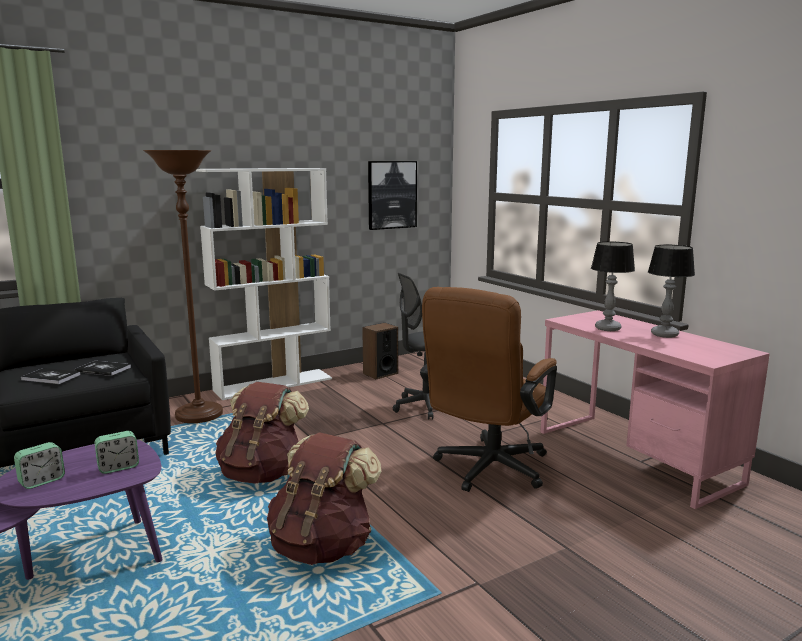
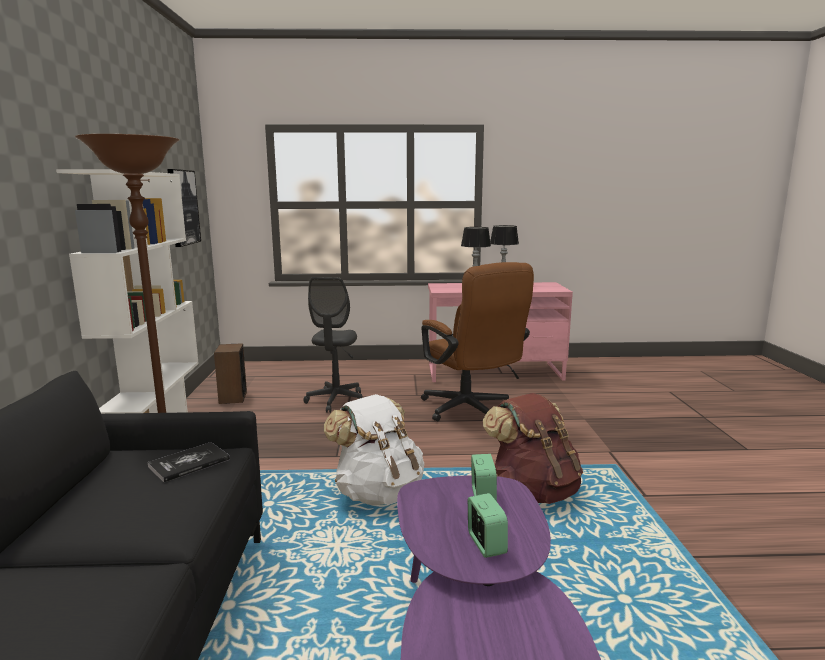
camera: 60 degrees left, 0 degrees up
book [21,368,81,384] -> none
brown backpack [215,382,309,484] -> white backpack [324,394,424,505]

